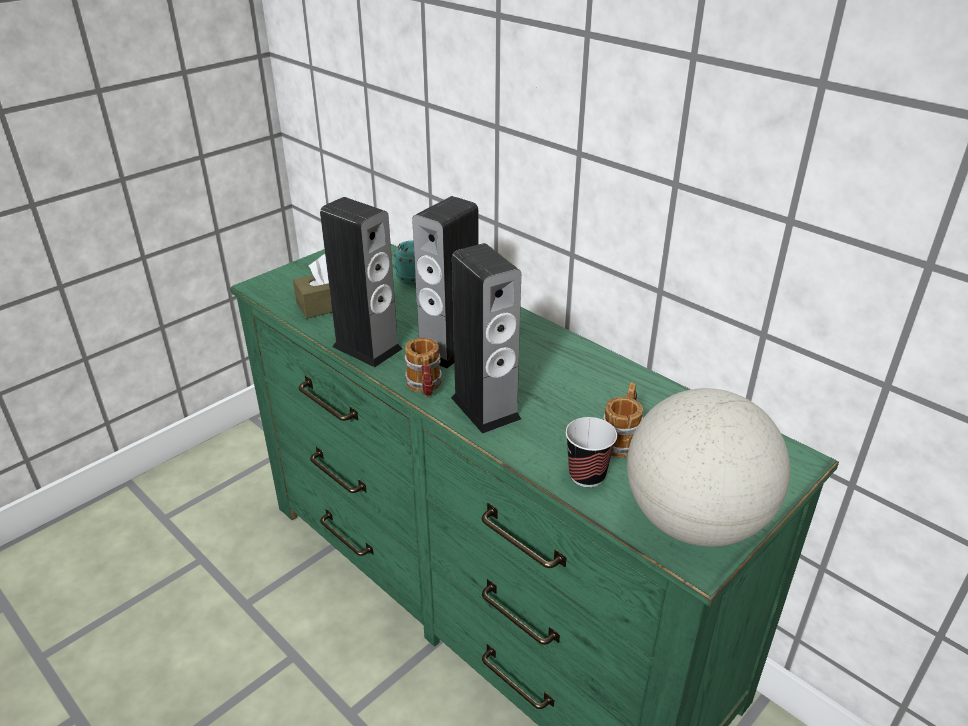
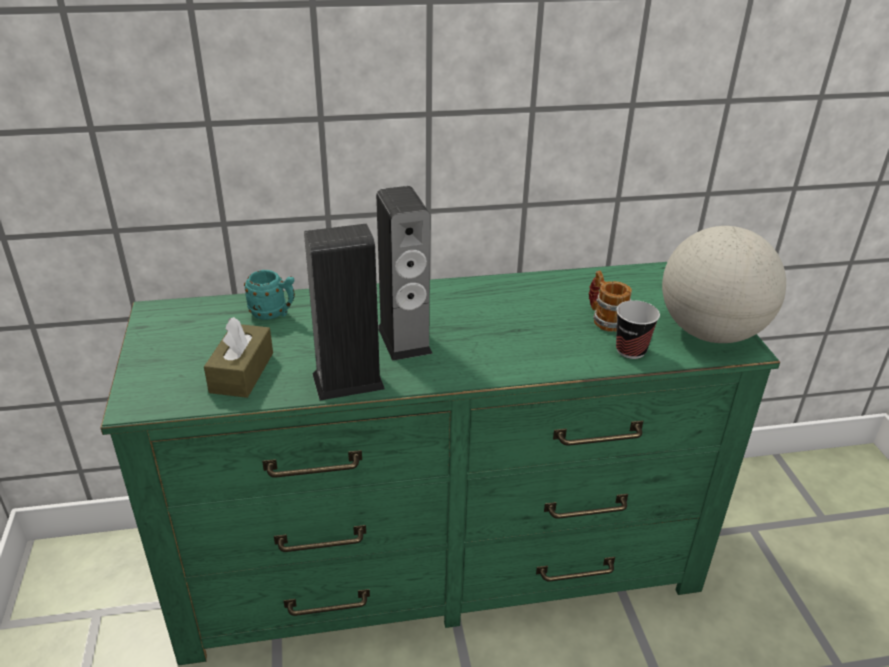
camera: 55 degrees left, 0 degrees up
mug [405,338,442,397] -> none
speaker [451,243,522,434] -> none

